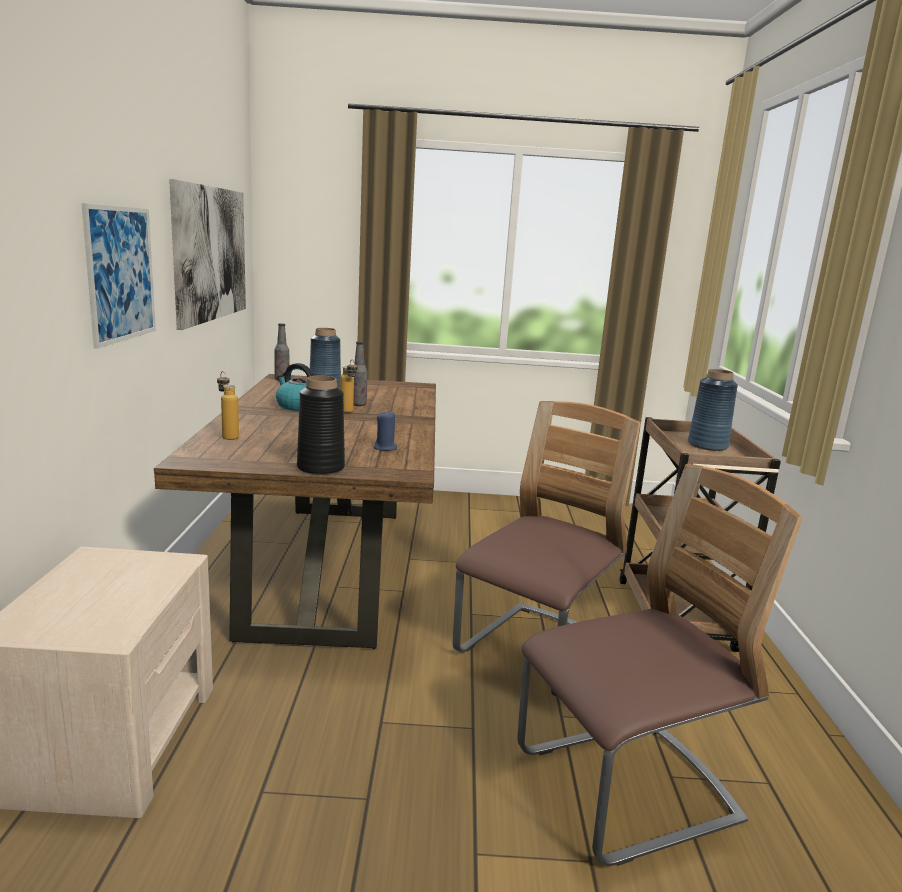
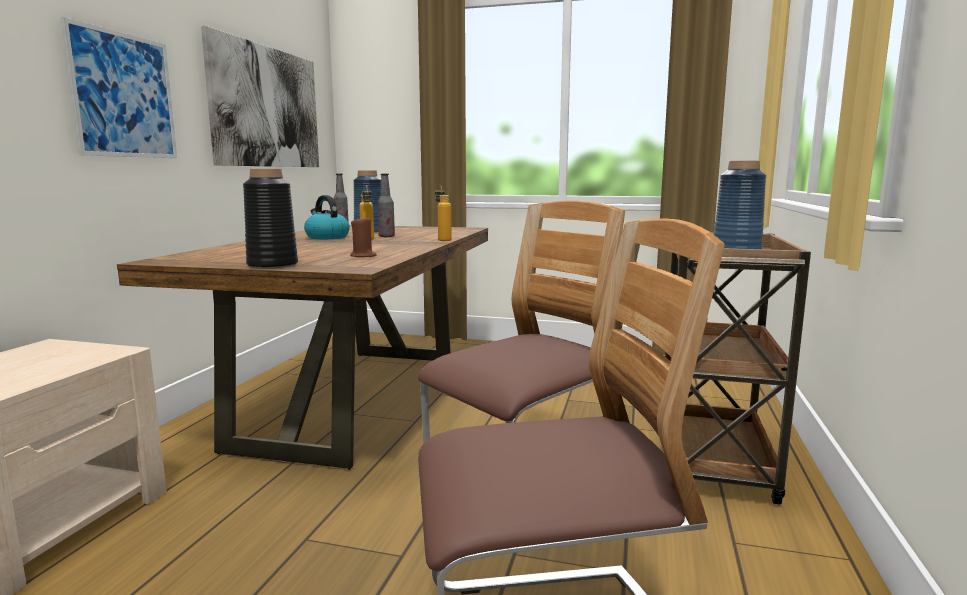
camera: 15 degrees right, 5 degrees down
bottle [217,371,239,440] -> bottle moved to [435,185,452,241]
blue candle [374,410,397,451] -> brown candle [350,216,377,257]

